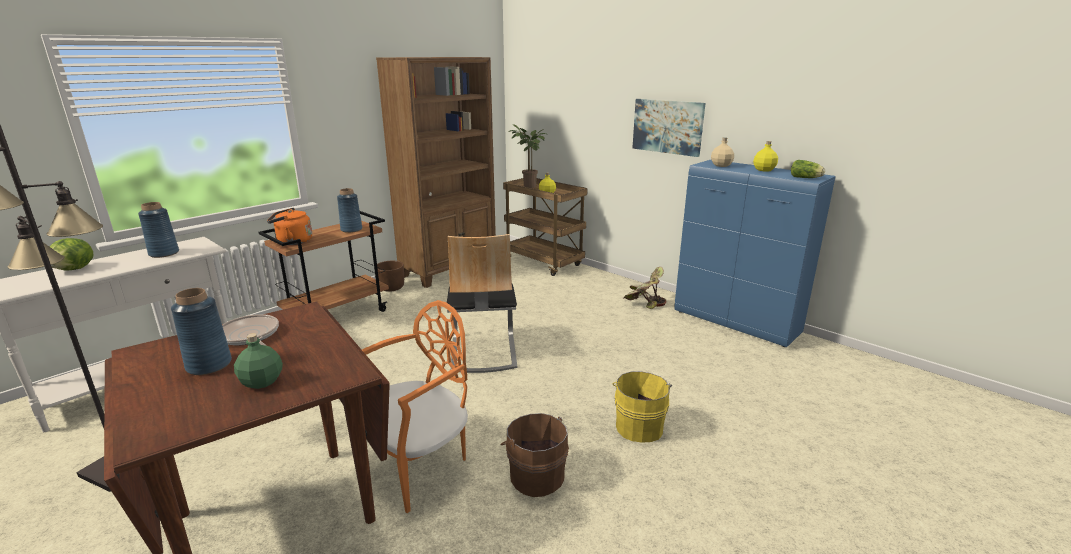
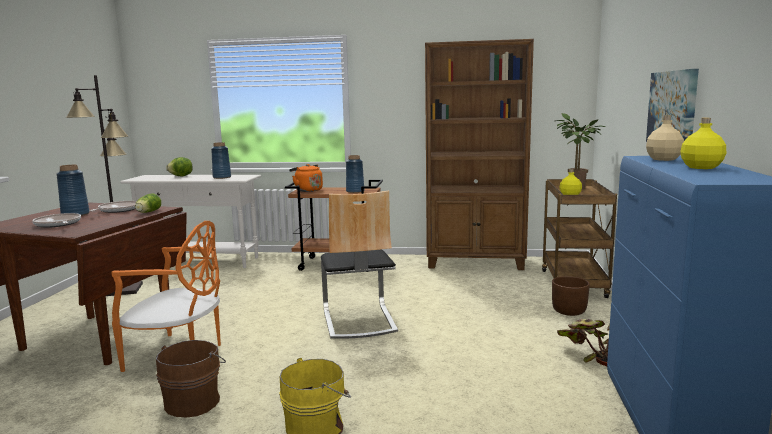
camera: 55 degrees right, 10 degrees down
green bottle [234,333,283,389] -> frying pan [32,213,81,228]
brown planter [377,261,404,292] -> brown planter moved to [552,276,590,316]
chair [447,234,517,373] -> chair turned 60 degrees counterclockwise [321,190,398,339]
lettuce [791,160,825,178] -> lettuce moved to [135,194,161,213]

